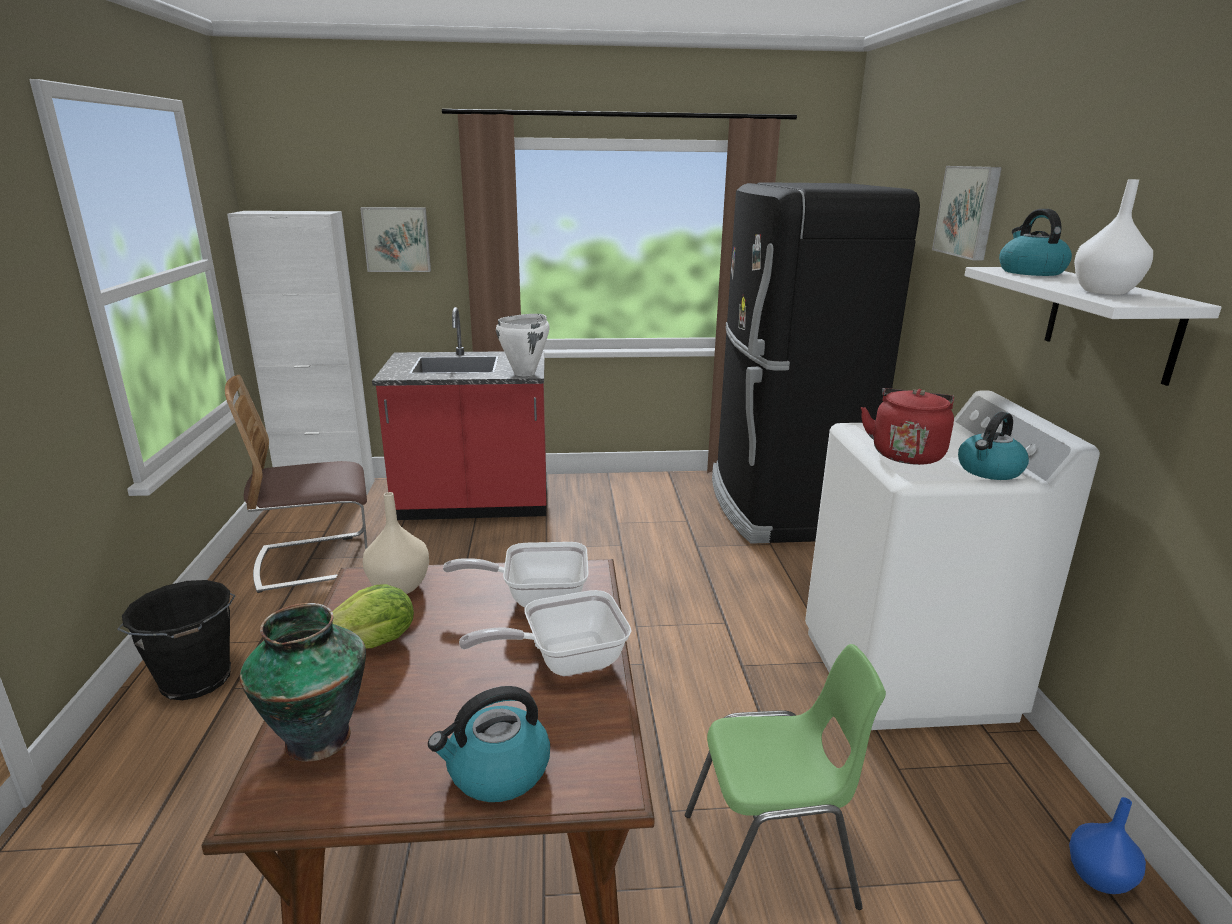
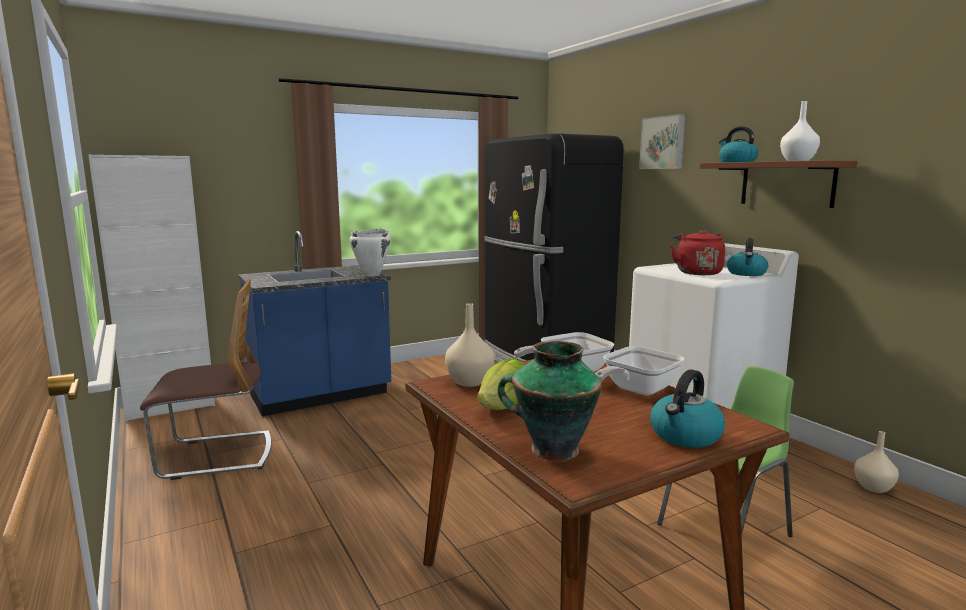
camera: 25 degrees left, 10 degrees down
black bucket [117,580,236,700] -> none
chair [225,375,367,593] -> chair turned 150 degrees counterclockwise [140,279,272,480]
picture [360,207,431,272] -> none
red counter [372,307,546,520] -> blue counter [238,231,391,416]
white shelf [964,267,1222,386] -> brown shelf [700,160,857,208]
blue vase [1069,797,1146,894] -> beige vase [854,431,899,493]

